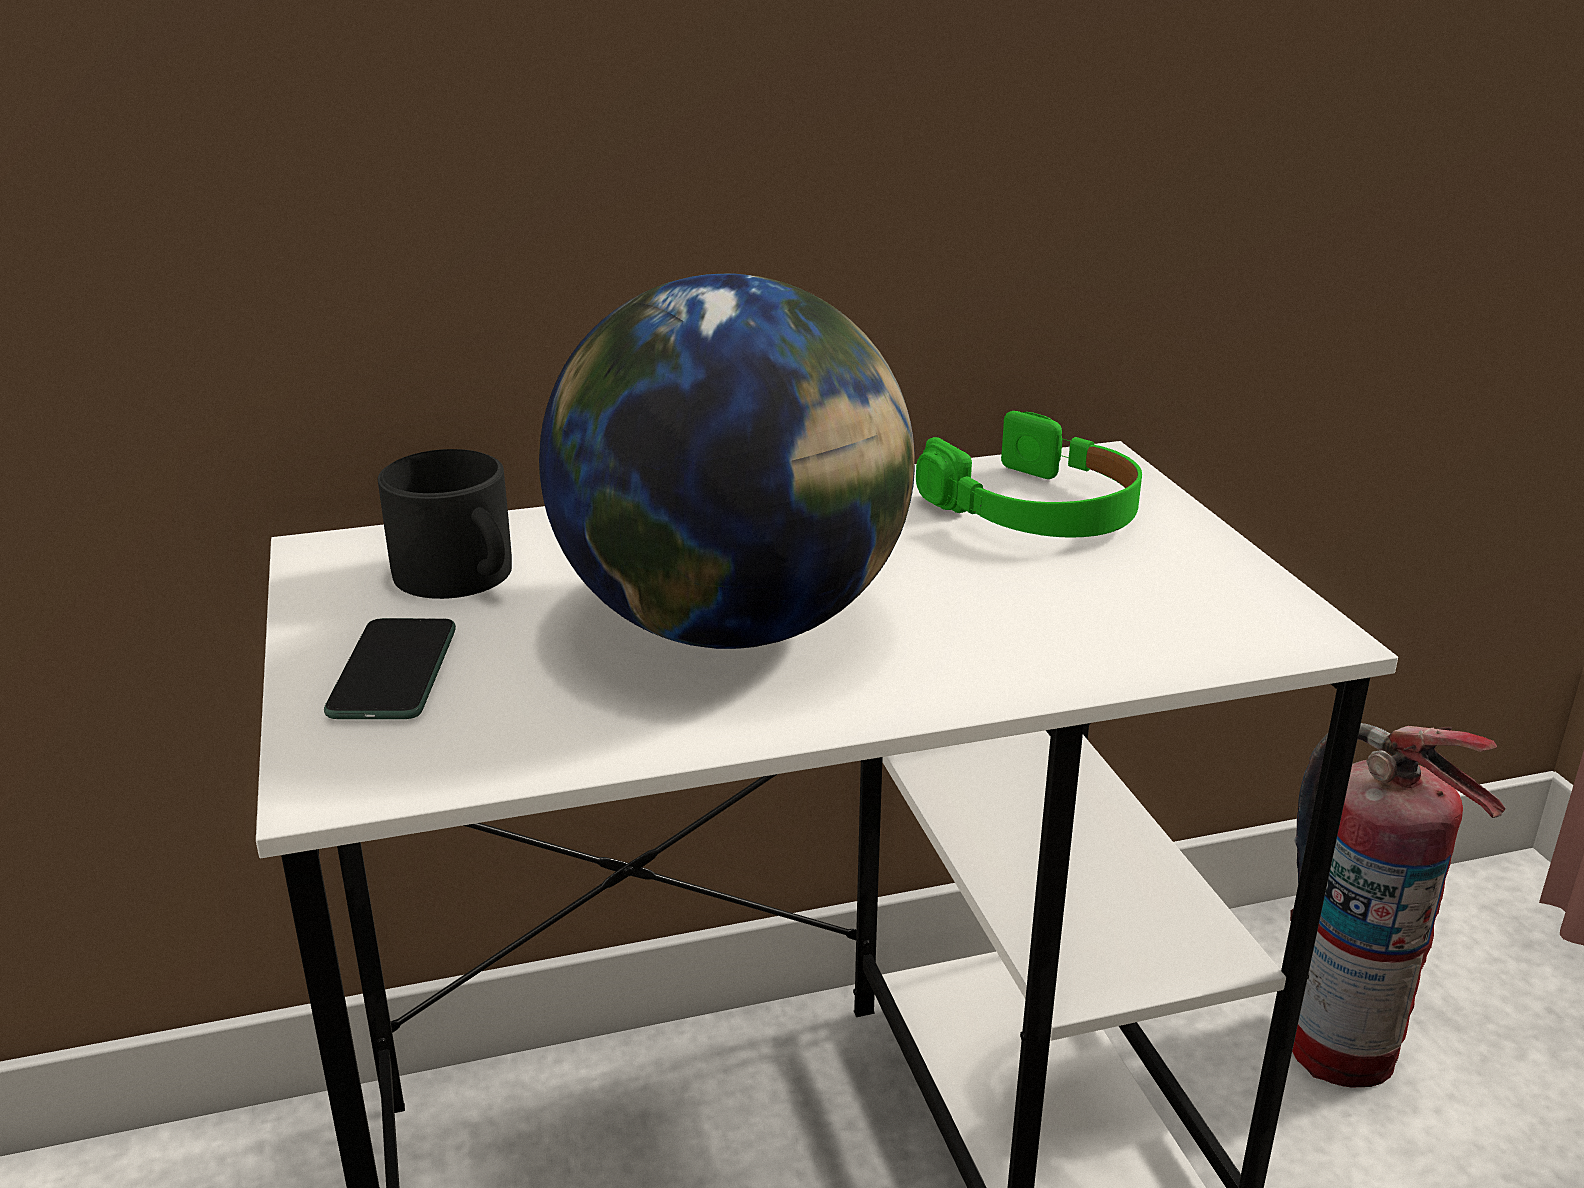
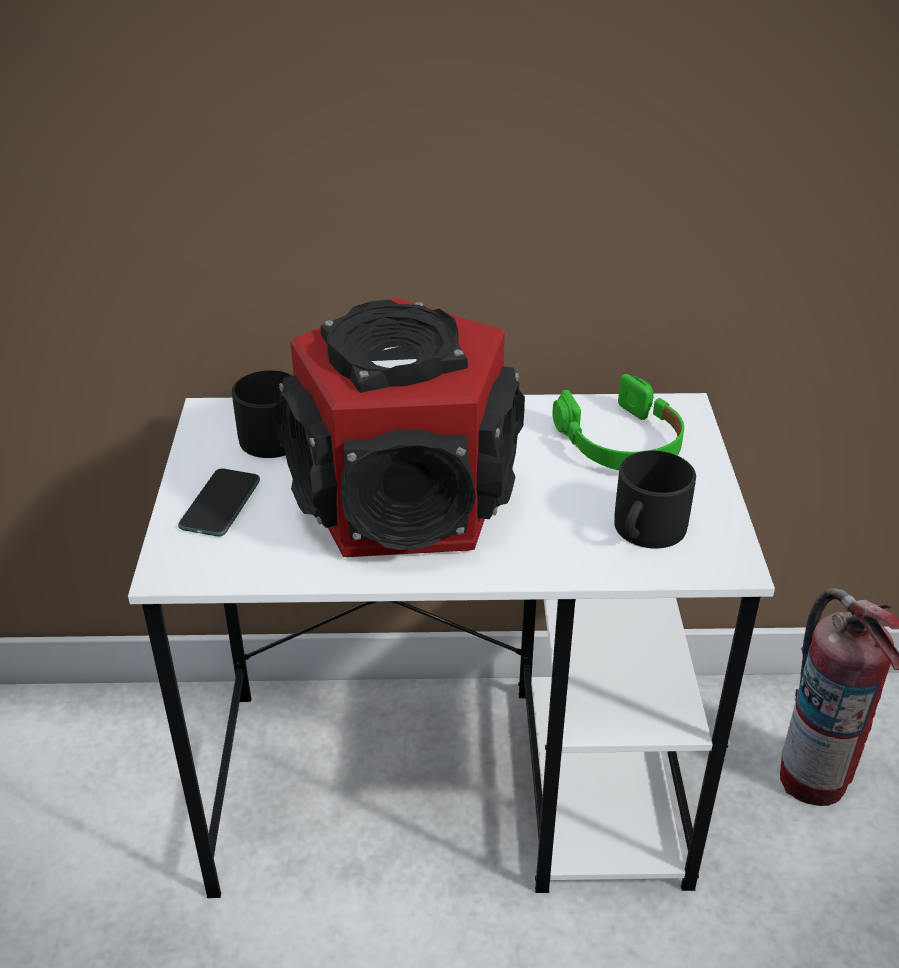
camera: 15 degrees right, 10 degrees up
globe [539,273,915,649] -> speaker [274,297,525,557]
none -> black mug [614,451,696,549]

